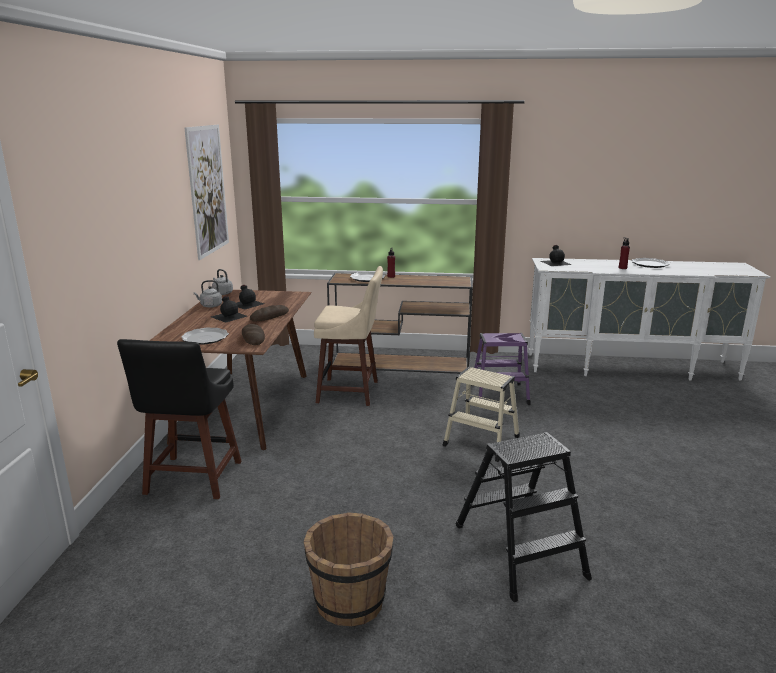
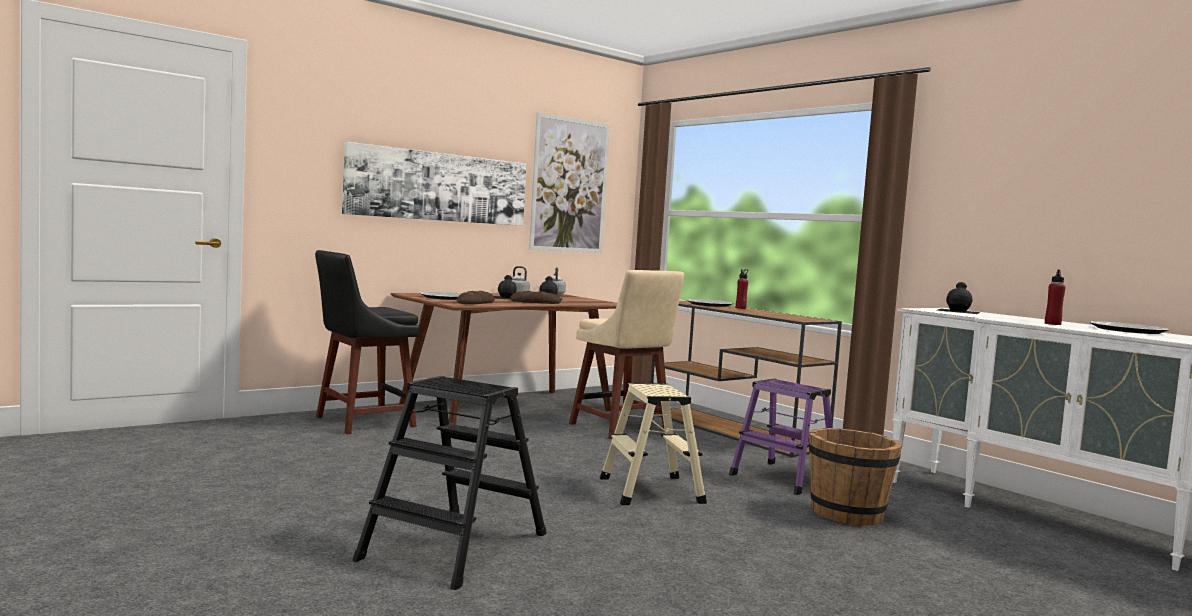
camera: 45 degrees right, 15 degrees down
brown bucket [303,512,394,627] -> brown bucket moved to [808,428,903,526]
none -> picture [342,142,526,226]

